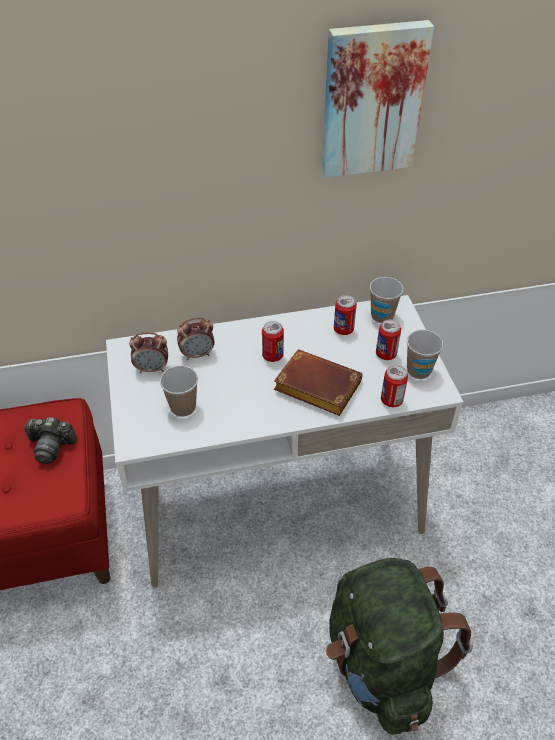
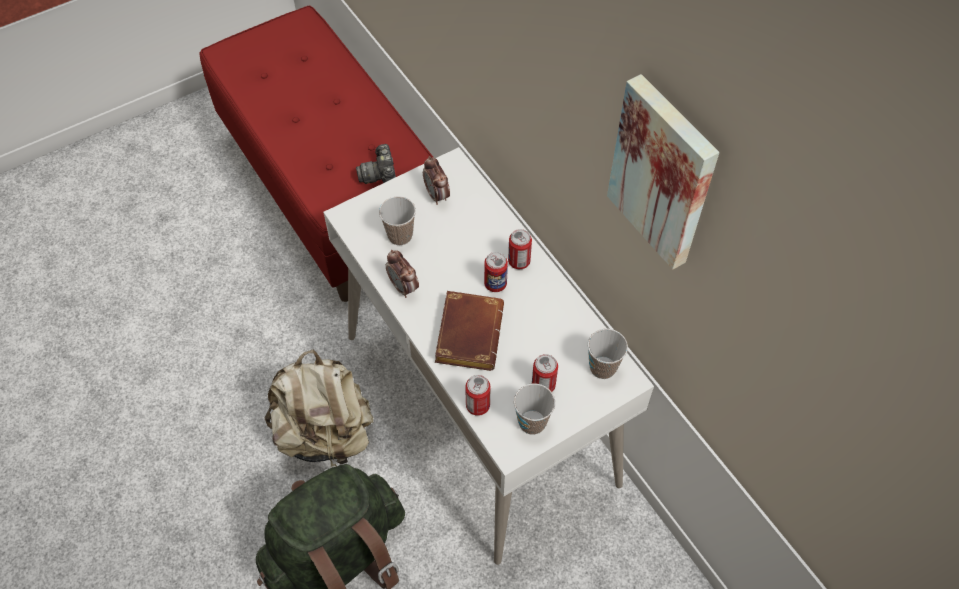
camera: 70 degrees right, 10 degrees up
alarm clock [177,318,215,360] -> alarm clock moved to [386,250,419,298]
can [334,295,357,335] -> can moved to [508,229,532,269]
none -> beige backpack [264,350,373,467]

